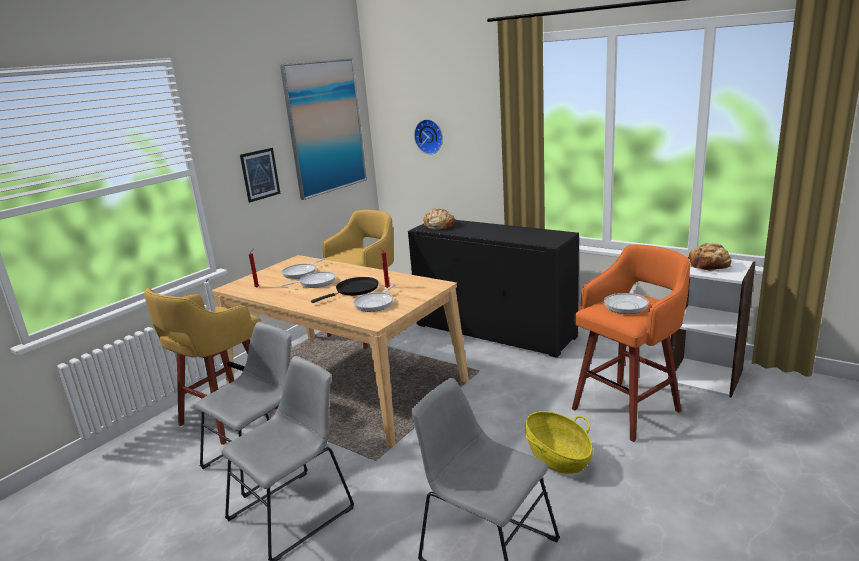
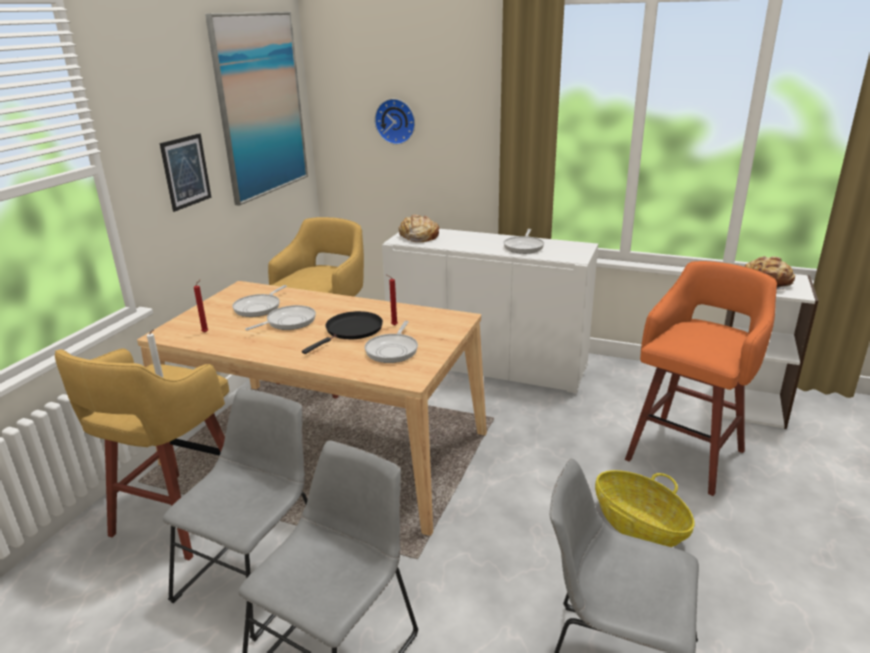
camera: 15 degrees left, 5 degrees up
black cabinet [408,220,579,358] -> white cabinet [382,229,598,394]
frying pan [604,284,649,314] -> frying pan moved to [503,229,544,254]

